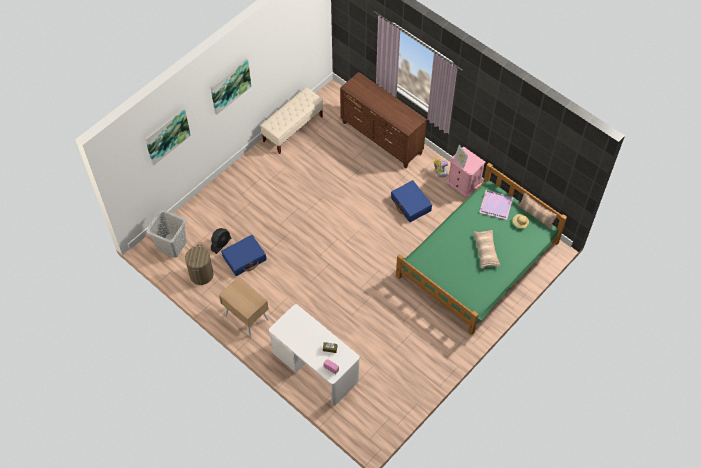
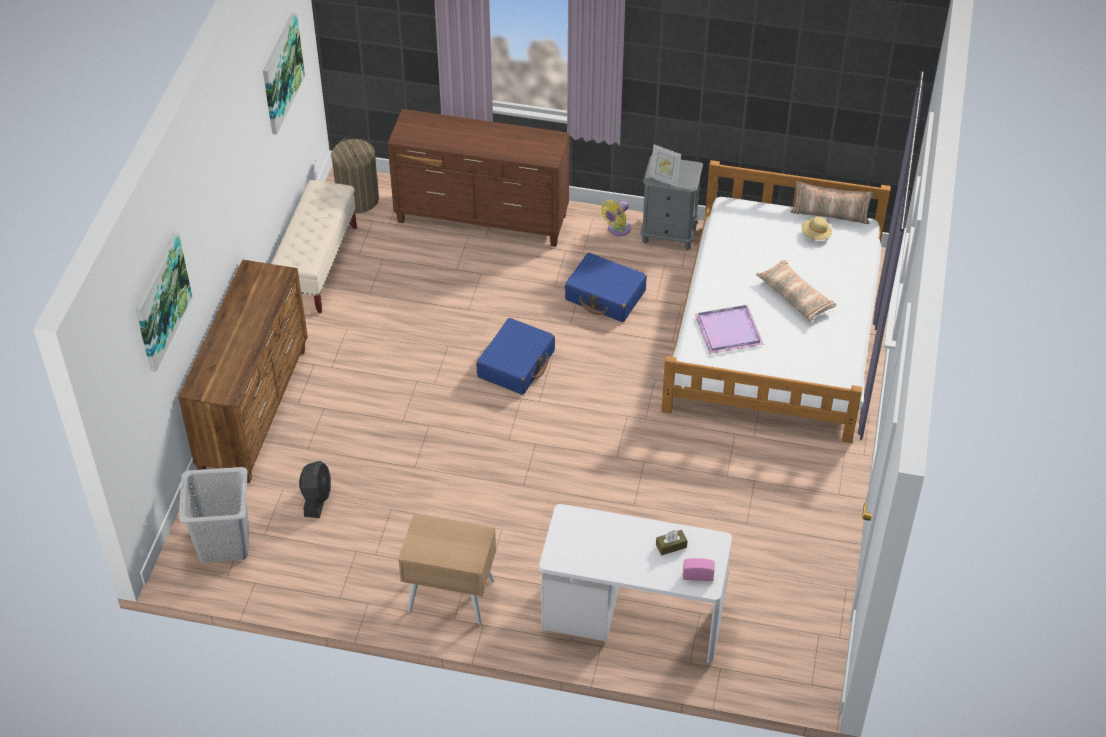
camera: 30 degrees left, 10 degrees down
laundry basket [185,245,214,285] -> laundry basket moved to [331,139,379,213]
picture [210,58,251,115] -> picture moved to [263,13,305,135]
blue suitcase [221,235,267,276] -> blue suitcase moved to [476,318,555,395]
green bed [396,163,567,335] -> white bed [661,160,891,443]
pink nightstand [447,147,486,199] -> grey nightstand [640,155,703,250]
purple tray [479,190,513,220] -> purple tray moved to [695,305,764,354]
none -> brown dresser [178,260,308,483]

